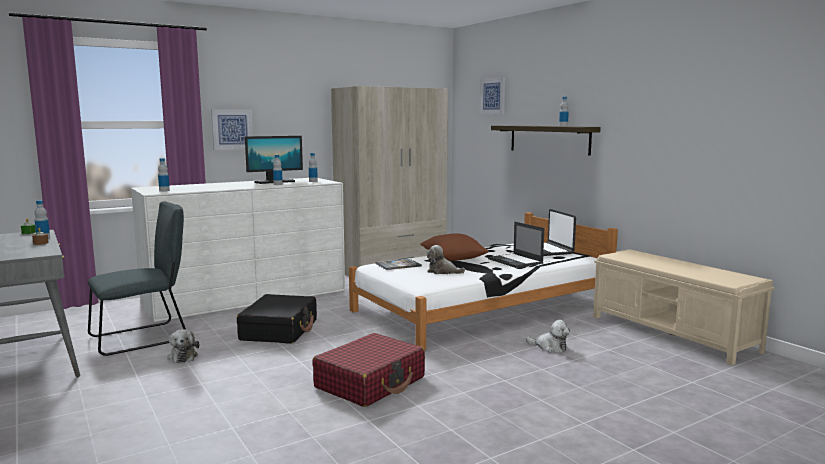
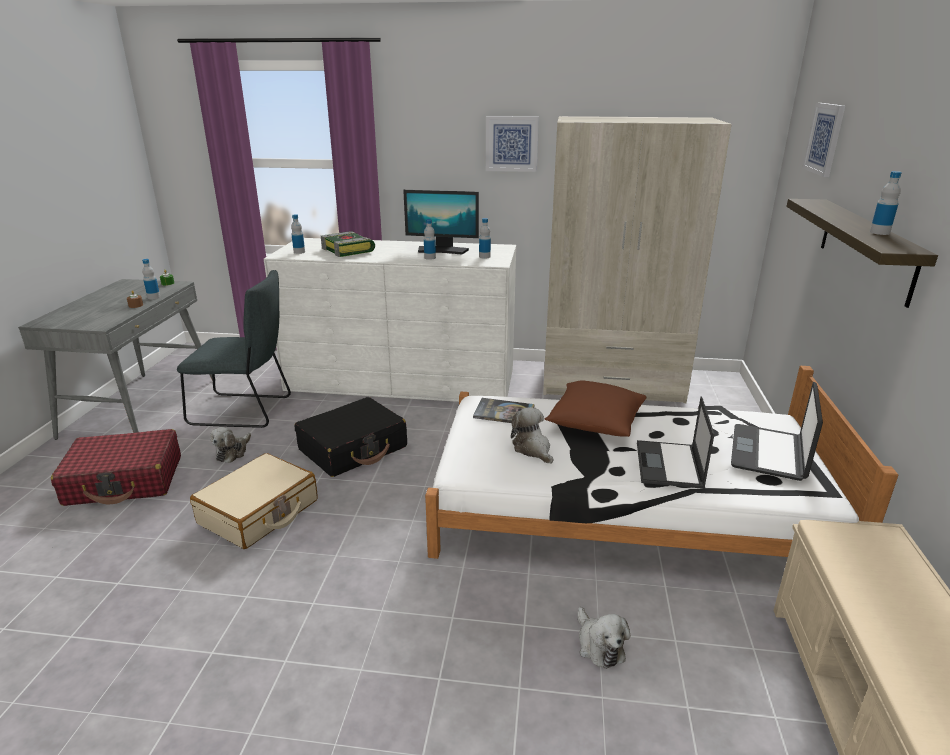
camera: 40 degrees right, 15 degrees up
picture [211,109,253,150] -> picture moved to [486,116,539,172]
red suitcase [312,333,425,407] -> red suitcase moved to [51,429,181,506]
none -> beige suitcase [190,453,318,549]
none -> book [321,231,375,257]

